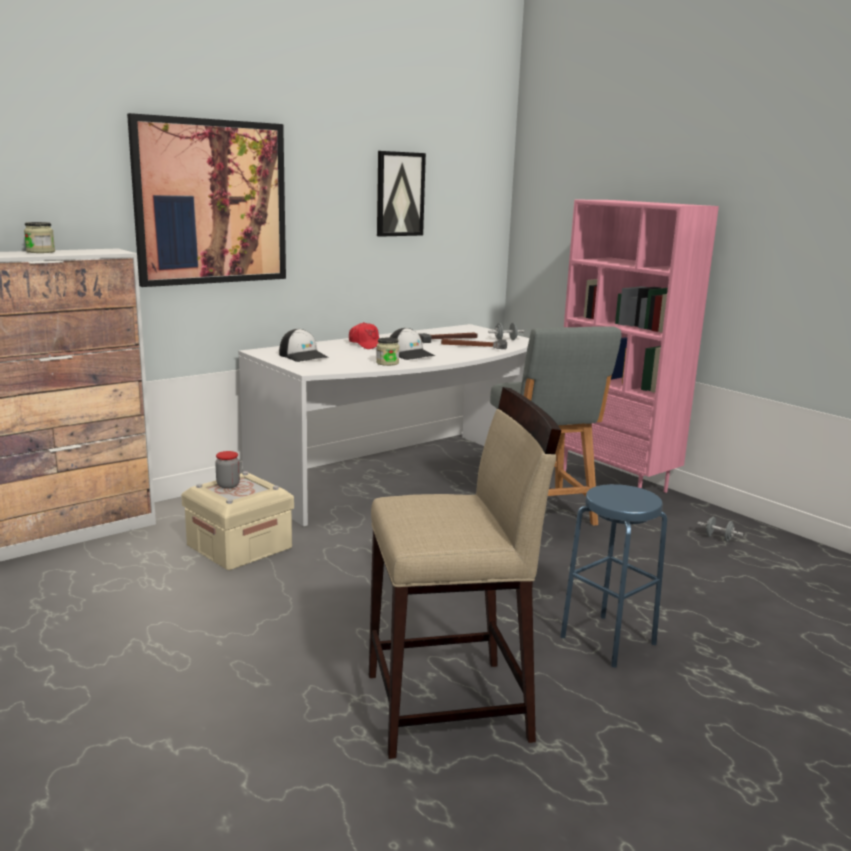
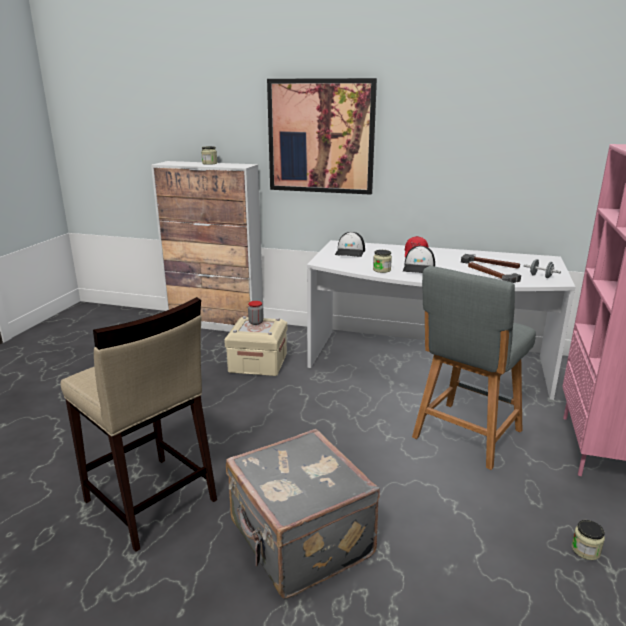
camera: 55 degrees right, 5 degrees up
picture [377,151,426,237] -> none
blue stool [561,484,667,667] -> grey suitcase [226,429,380,599]
grey dumbbell [698,517,743,541] -> jar [572,520,605,560]

